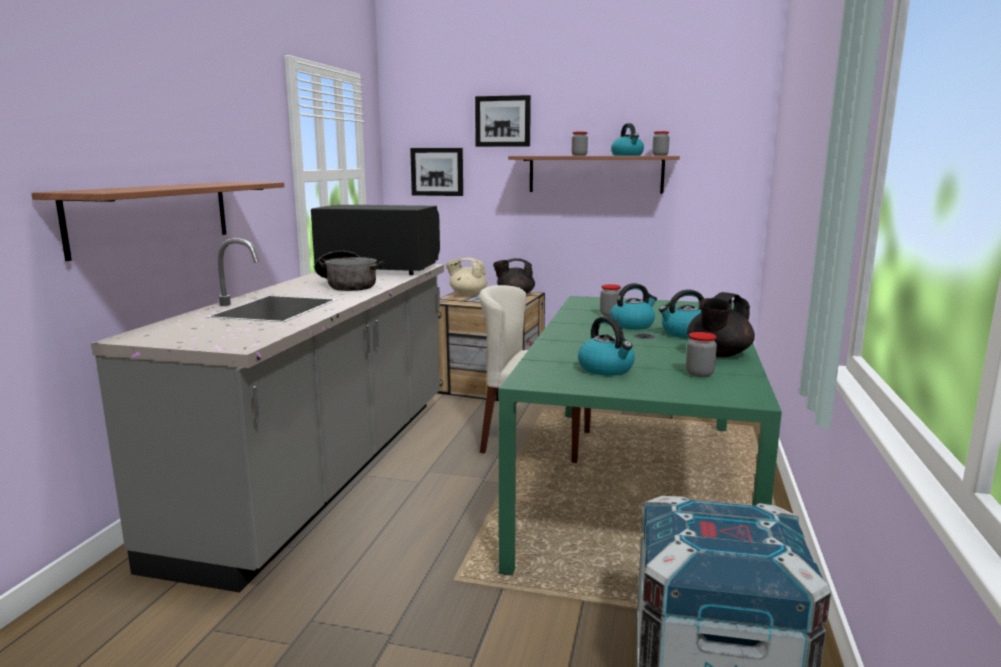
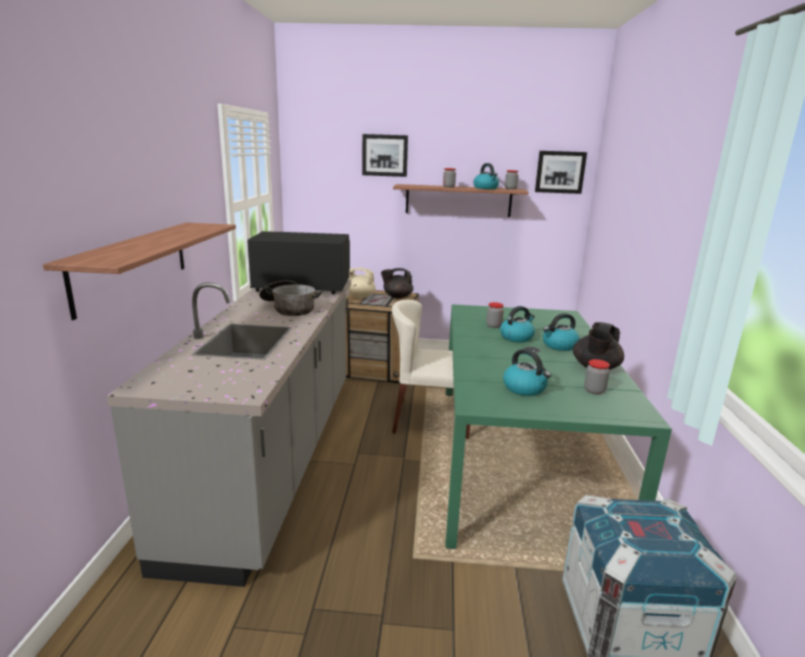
camera: 10 degrees left, 5 degrees up
picture [410,148,463,196] -> picture moved to [535,151,587,194]

